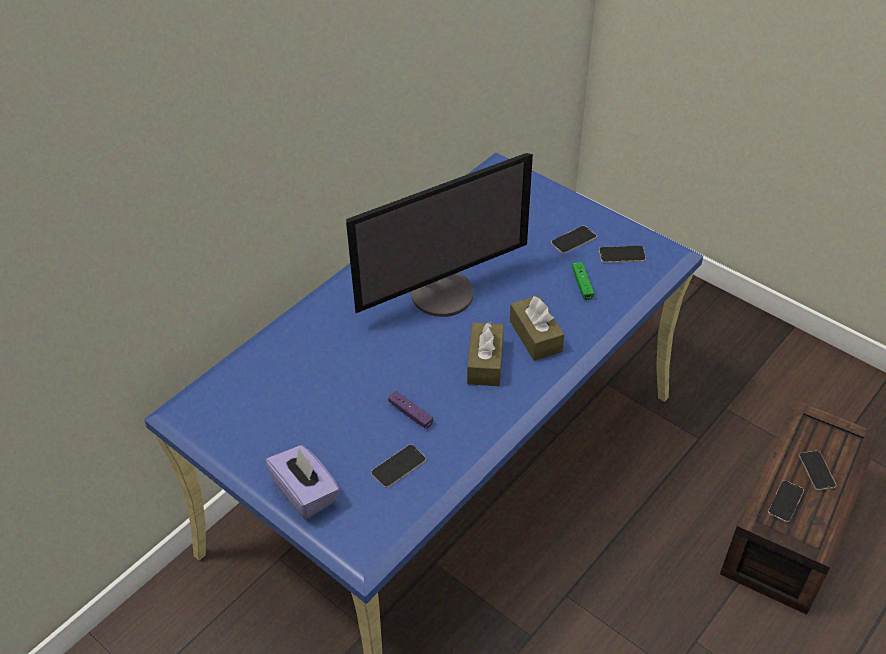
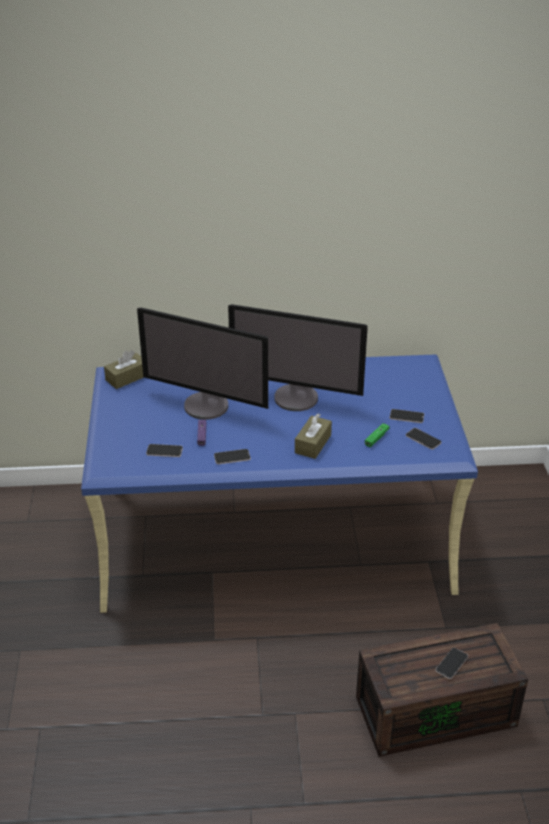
camera: 45 degrees right, 10 degrees down
purple tissue box [265,445,339,519] -> none
brown tissue box [467,322,504,386] -> brown tissue box moved to [104,350,144,389]
phone [768,480,804,522] -> phone moved to [214,449,251,464]
none -> monitor [137,308,268,420]

